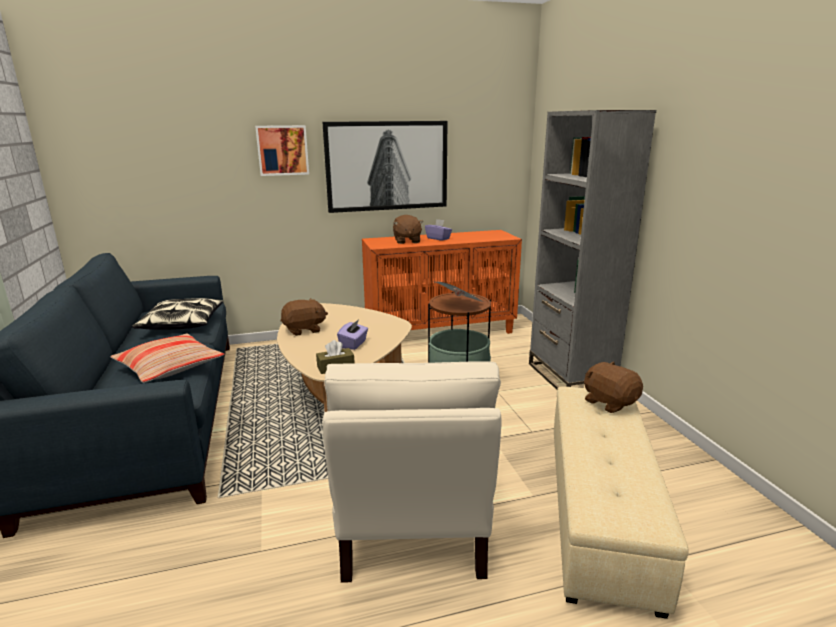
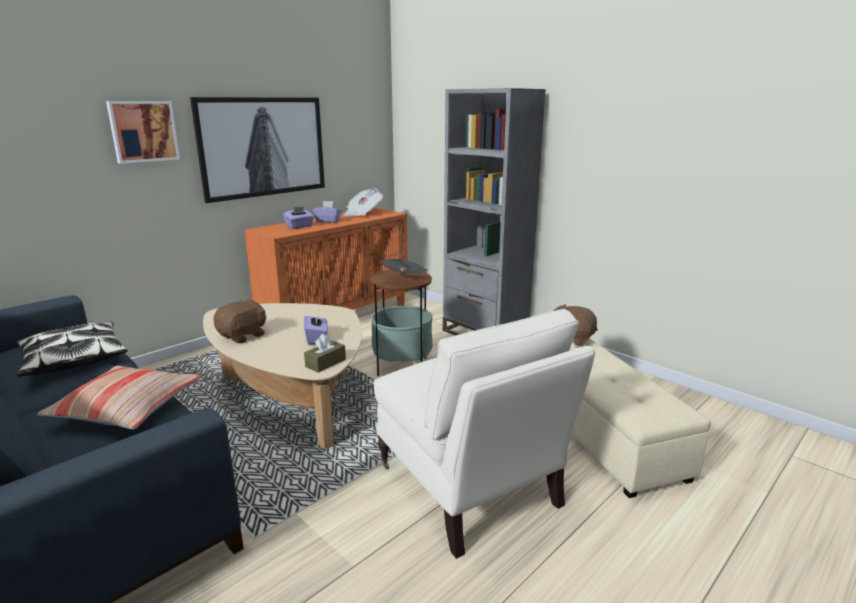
camera: 30 degrees left, 0 degrees up
brown plush toy [393,215,423,244] -> purple tissue box [283,206,314,229]
none -> newspaper [344,188,383,217]

